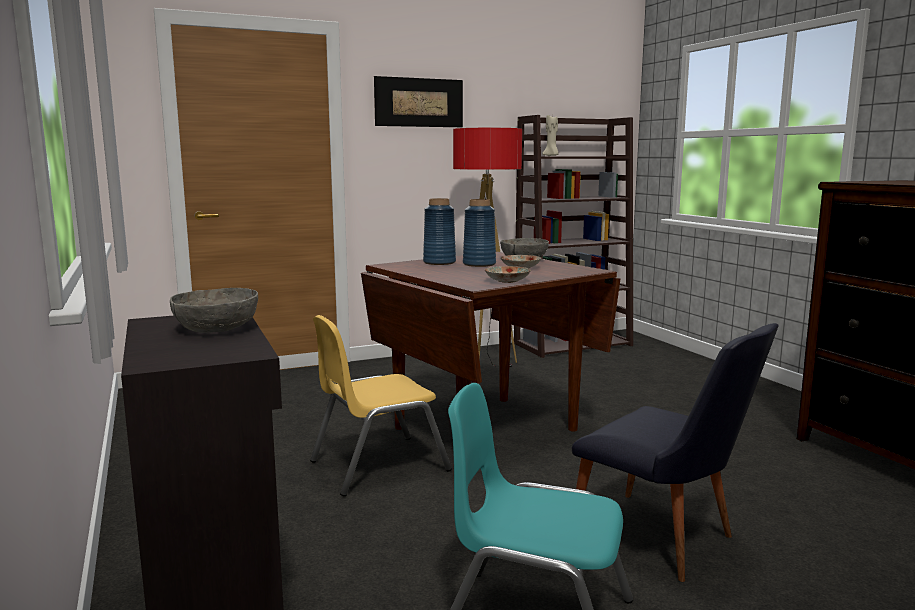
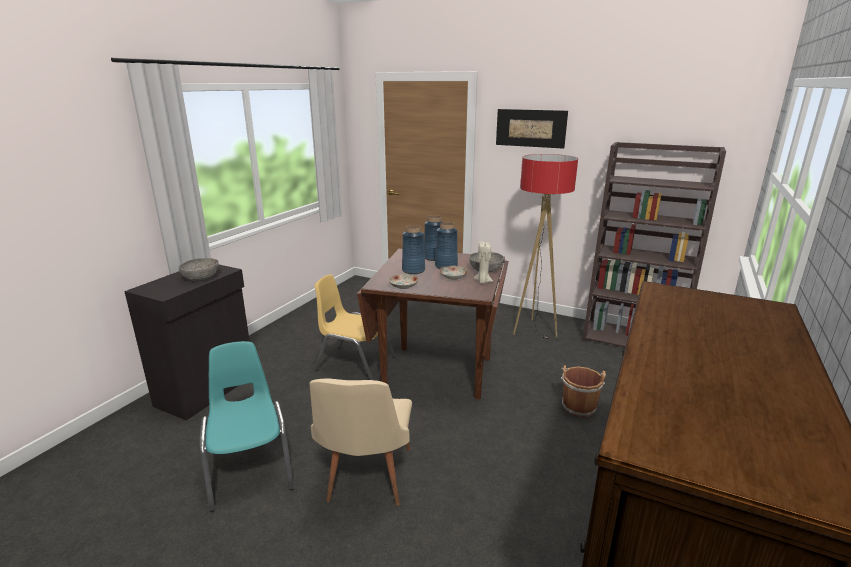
camera: 50 degrees right, 10 degrees up
beige candle [542,115,559,156] -> beige candle moved to [474,242,493,284]
black chair [572,323,779,582] -> beige chair [310,379,412,506]
none -> blue vase [402,225,425,274]
none -> brown bucket [561,365,606,417]

